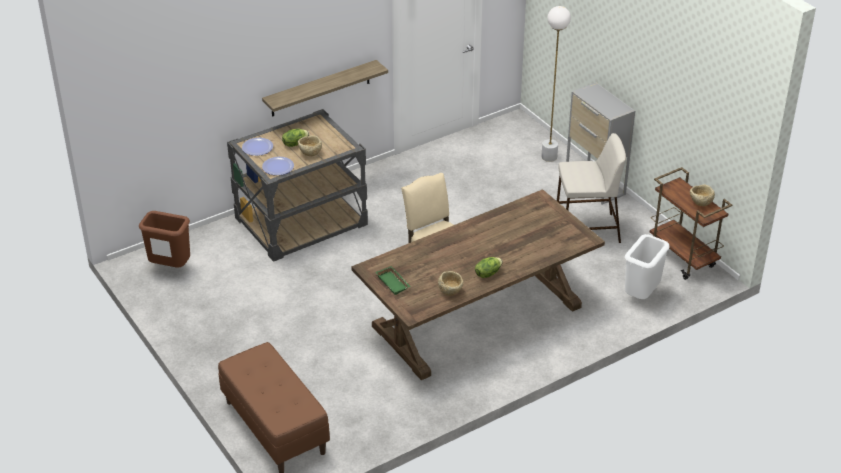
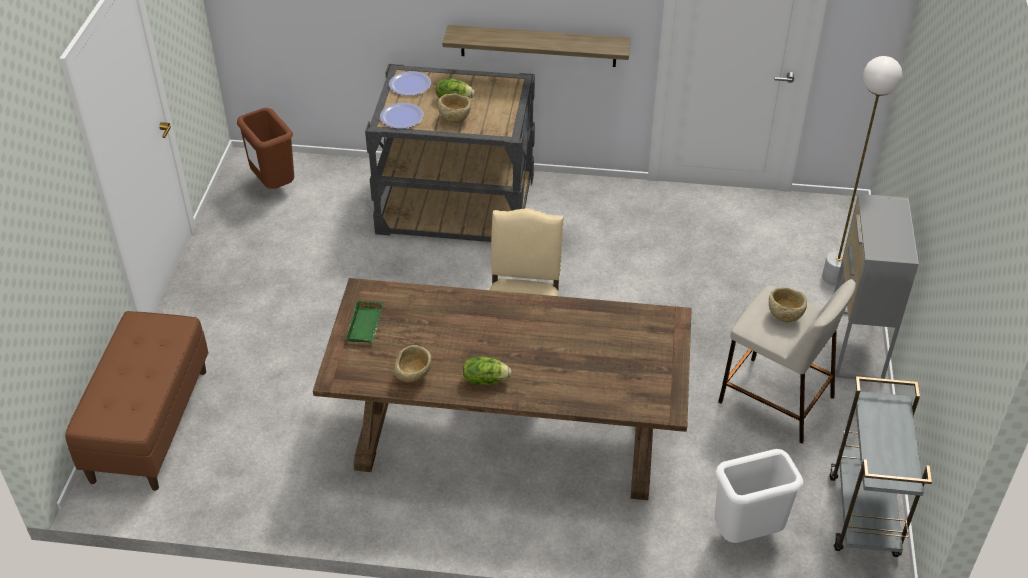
camera: 40 degrees right, 5 degrees up
brown cart [650,167,732,280] -> grey cart [828,376,932,557]
beige bowl [690,184,715,206] -> beige bowl moved to [769,287,807,323]

